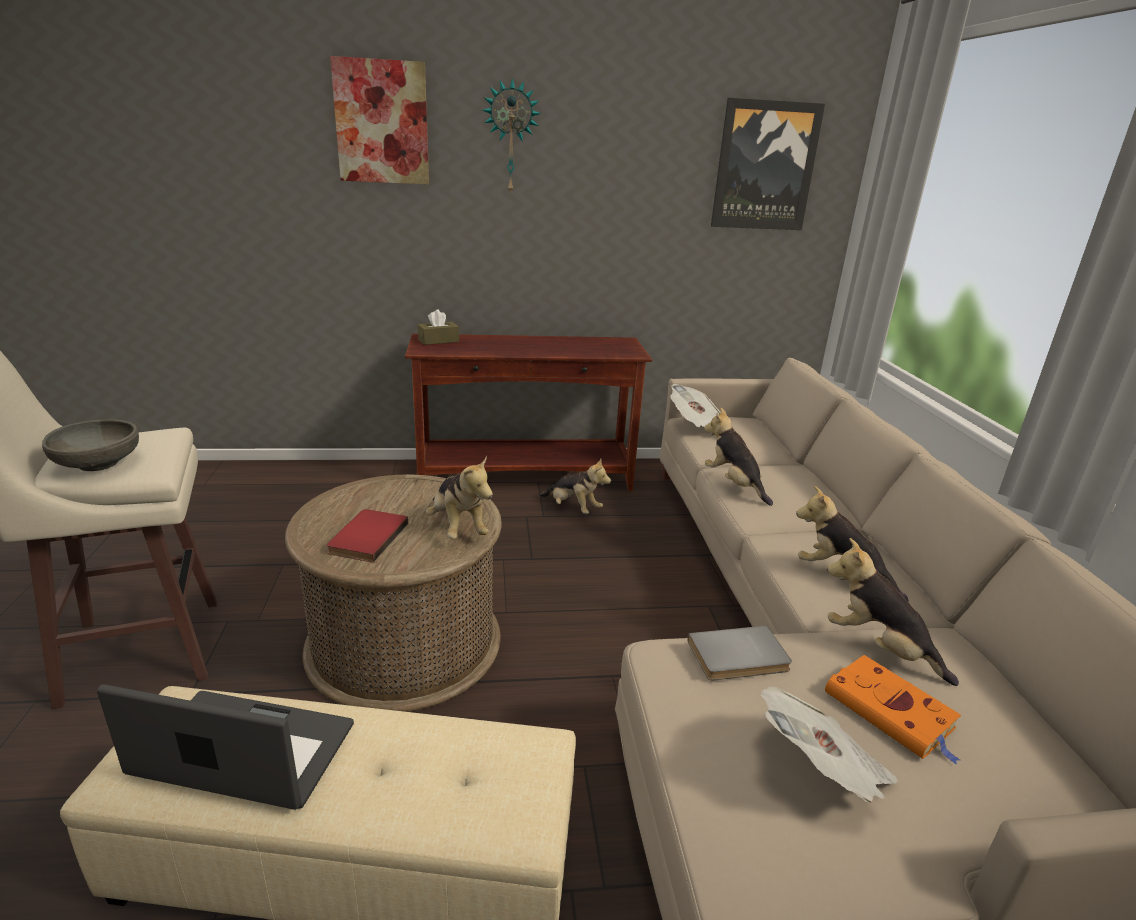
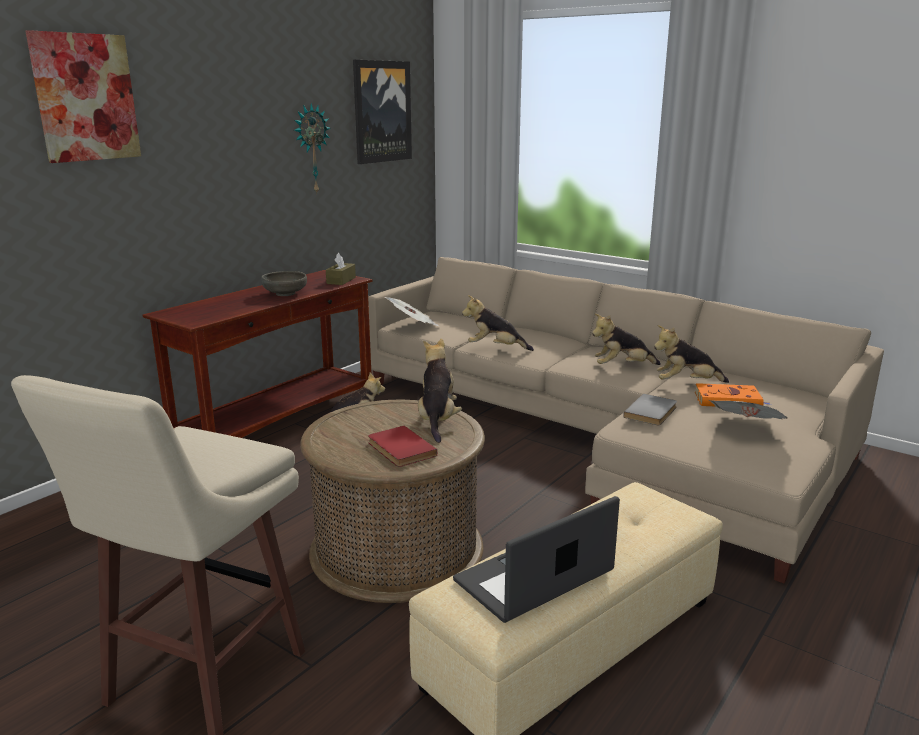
camera: 45 degrees left, 5 degrees down
grey bowl [42,419,139,471] -> grey bowl moved to [261,271,307,296]
brown tissue box [418,309,459,345] -> brown tissue box moved to [326,253,356,285]
plush toy [426,456,493,539] -> plush toy turned 105 degrees counterclockwise [418,338,462,443]
wall clock [482,78,541,195] -> wall clock moved to [294,103,330,194]

